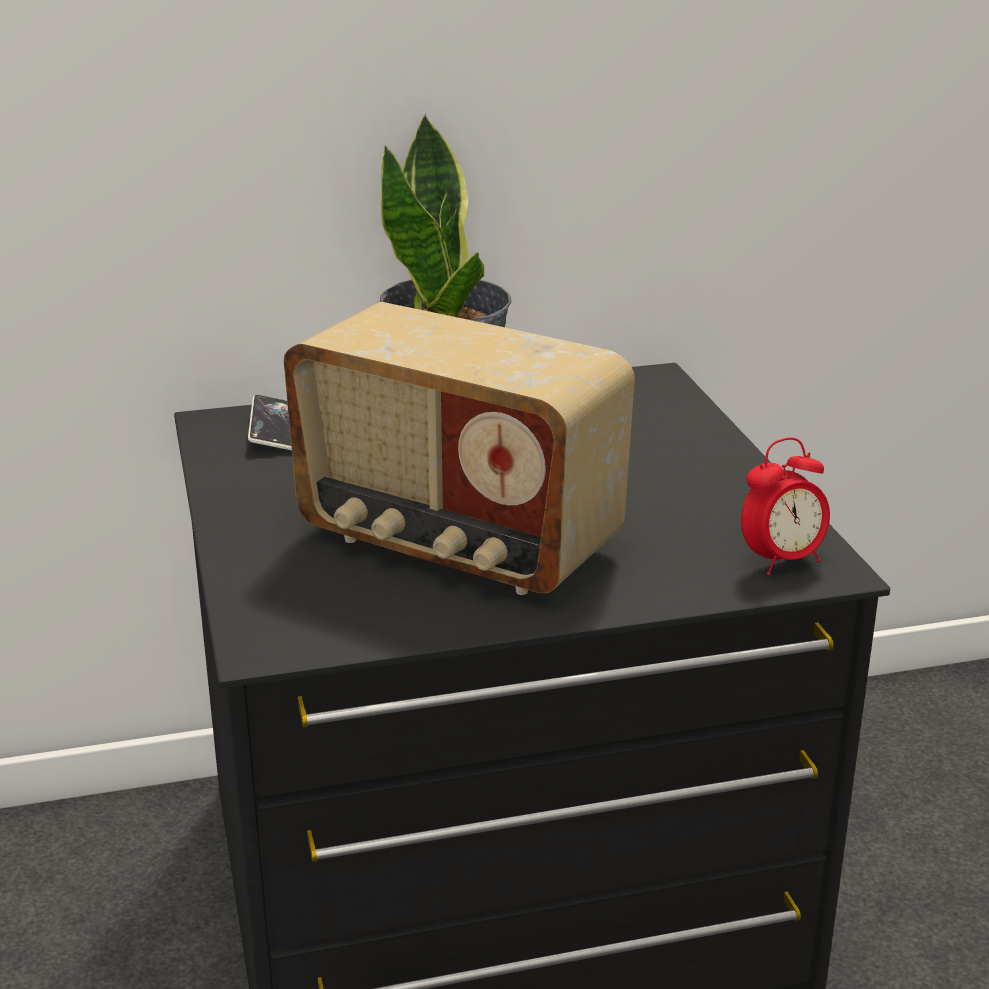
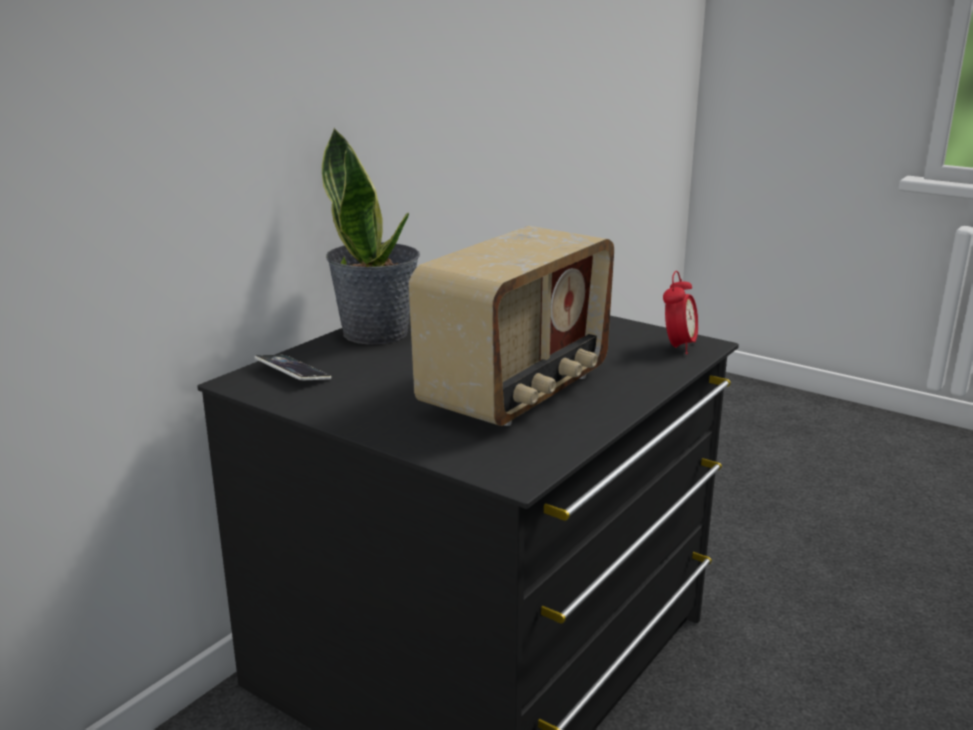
camera: 40 degrees left, 5 degrees down
radio [284,302,635,595] -> radio turned 45 degrees counterclockwise [409,226,614,426]

